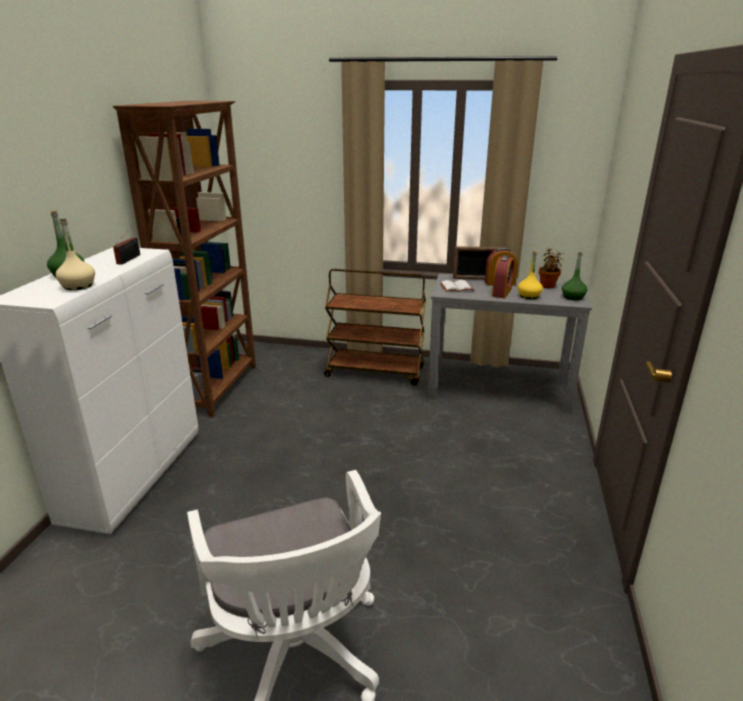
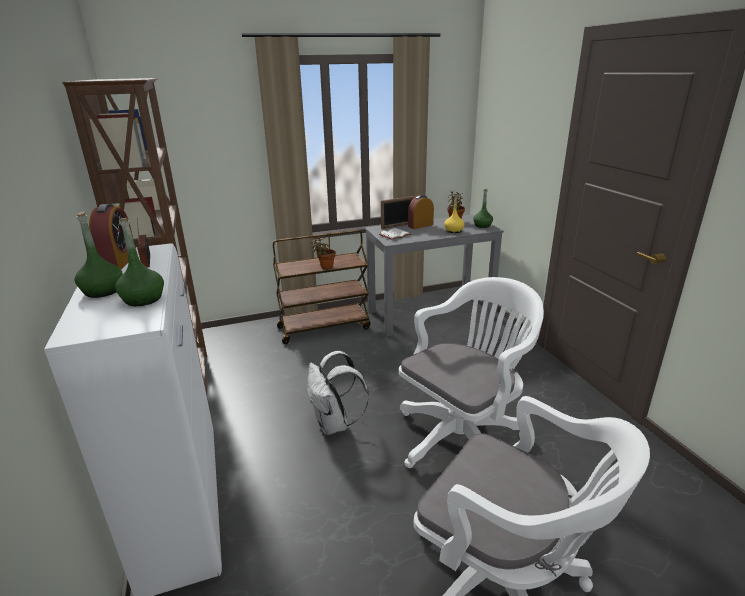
camera: 30 degrees left, 0 degrees up
beige bottle [55,219,95,290] -> green bottle [115,218,164,306]
alarm clock [492,255,514,298] -> alarm clock moved to [89,204,135,269]
none -> white backpack [307,351,369,435]
none -> potted plant [310,237,336,269]
none -> white office chair [399,277,544,468]

